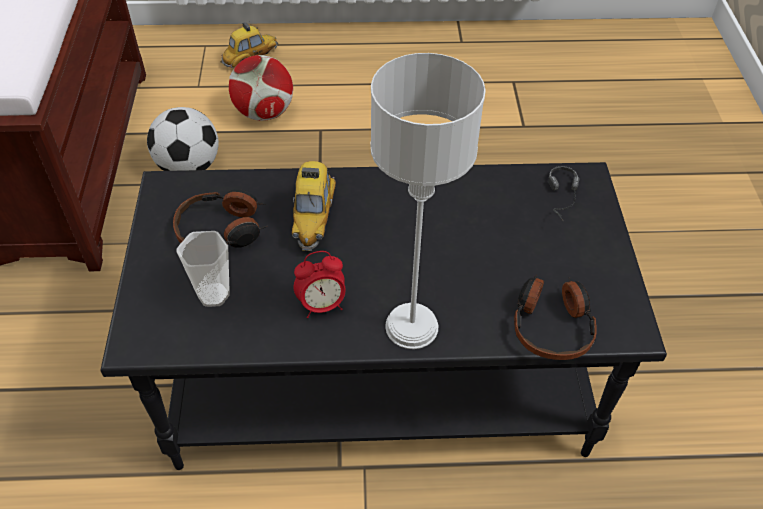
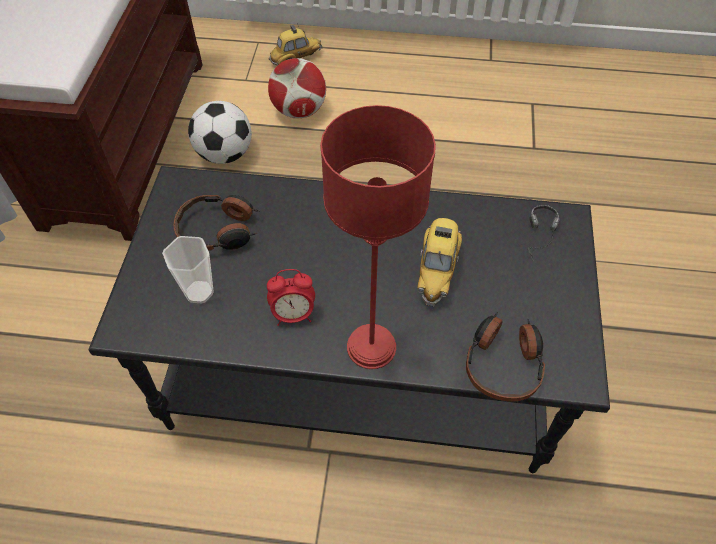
camera: 10 degrees right, 5 degrees up
toy car [292,161,336,251] -> toy car moved to [417,218,462,306]
grey table lamp [370,53,486,349] -> red table lamp [320,105,436,369]

